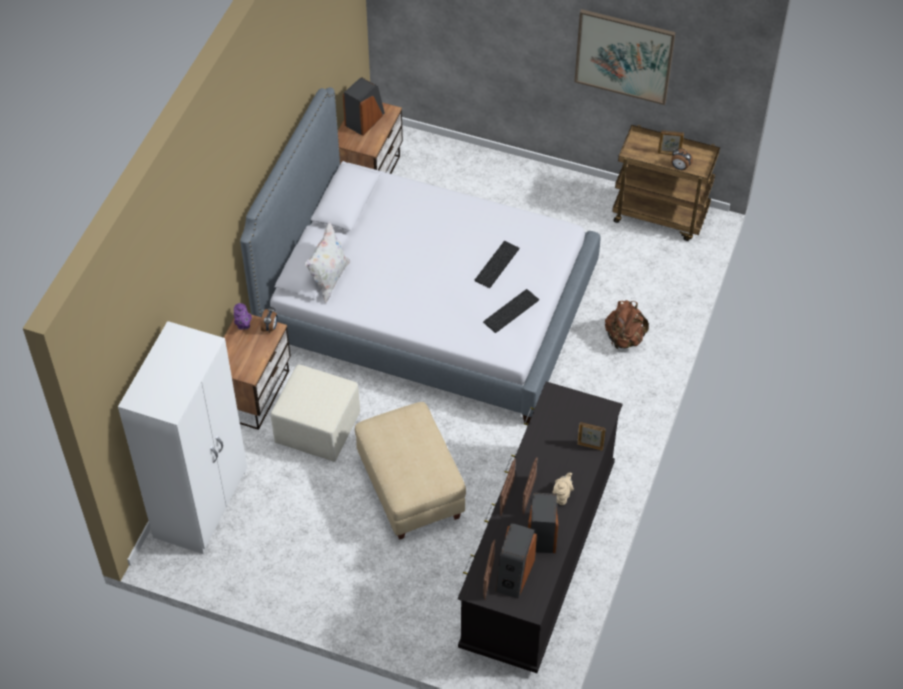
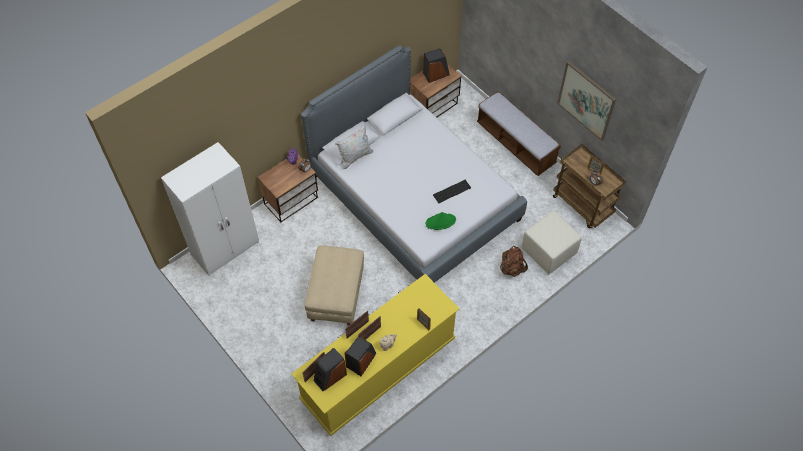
camera: 30 degrees right, 5 degrees up
beige ottoman [271,364,360,462] -> beige ottoman moved to [521,211,582,274]
black dresser [458,381,622,673] -> yellow dresser [292,274,459,436]
keyboard [483,289,539,333] -> green hat [426,212,456,230]
none -> bench [477,91,561,176]

